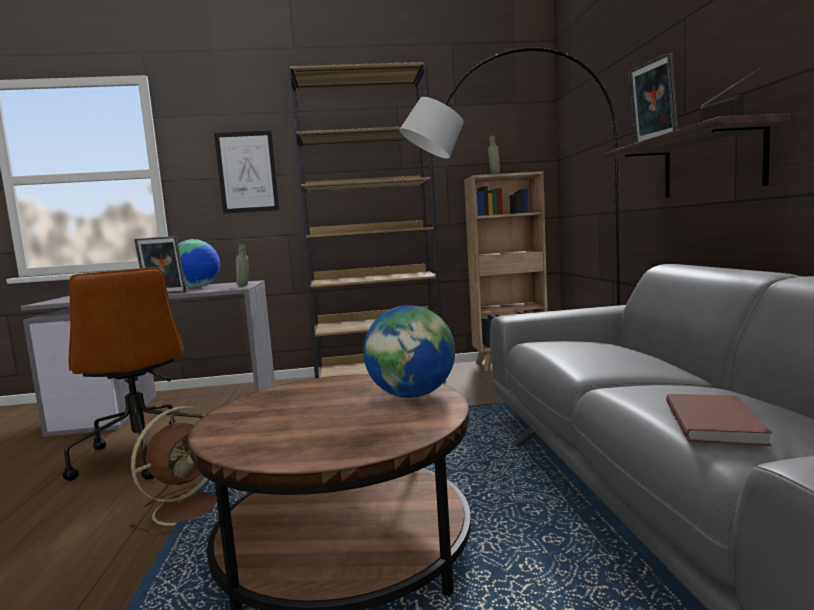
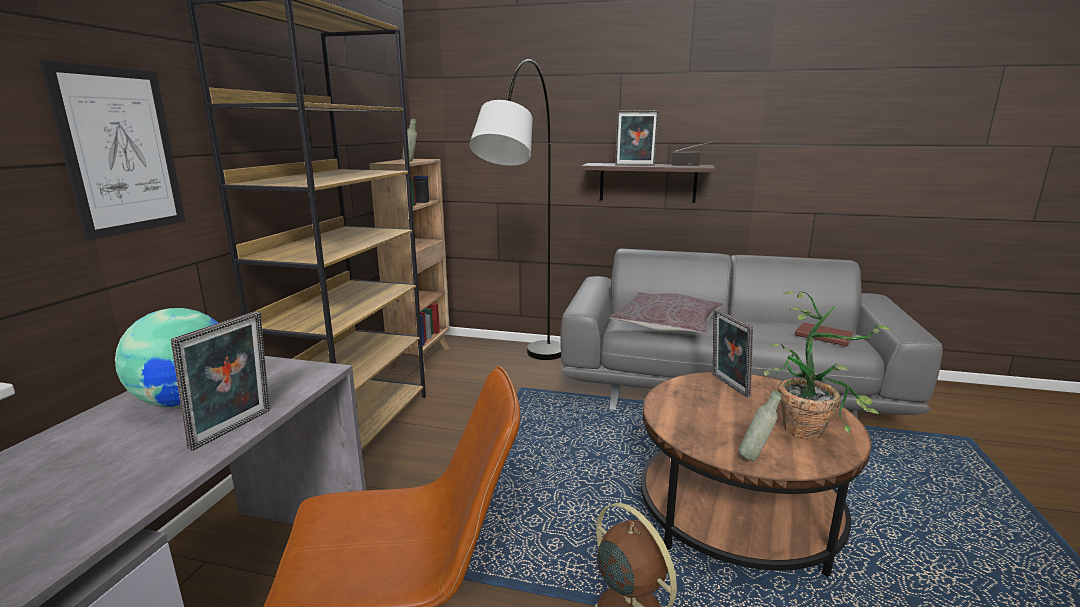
camera: 70 degrees left, 10 degrees up
grey bottle [236,244,248,287] -> grey bottle moved to [738,390,782,461]
globe [363,305,455,398] -> picture frame [713,309,753,397]
none -> grey pillow [609,292,723,334]
none -> potted plant [764,291,890,440]

